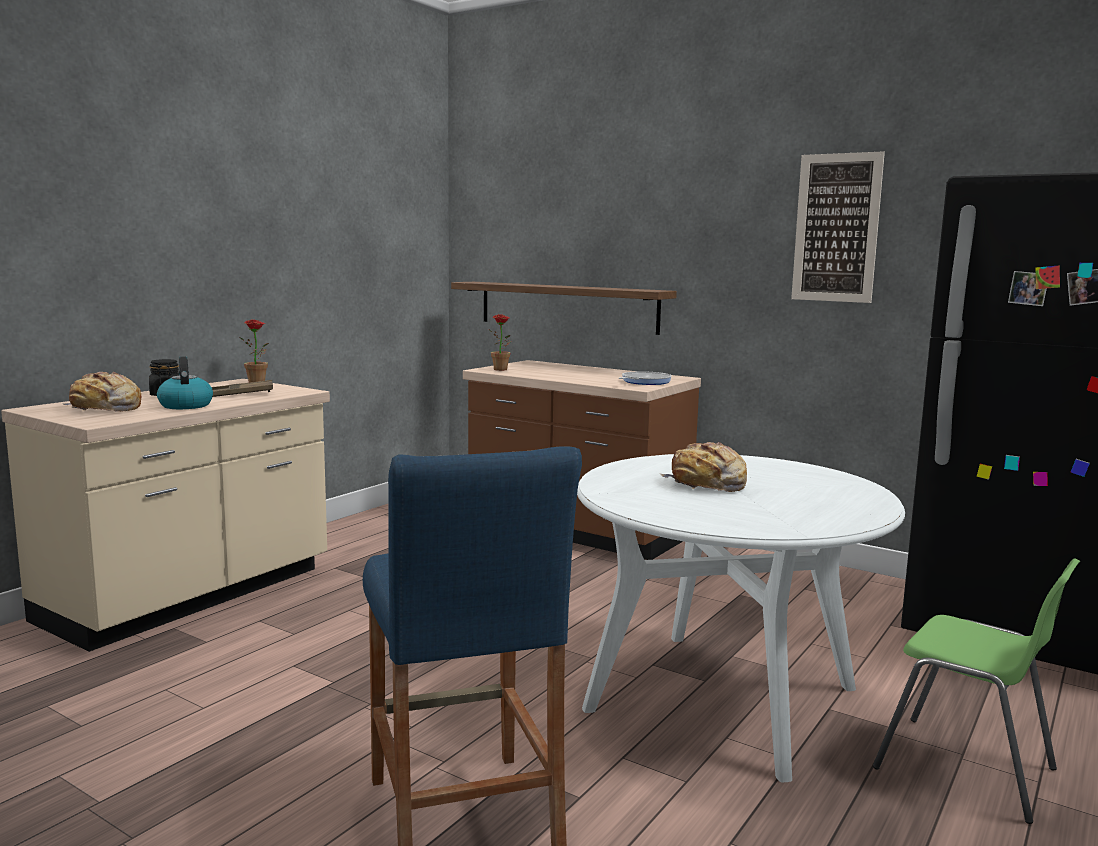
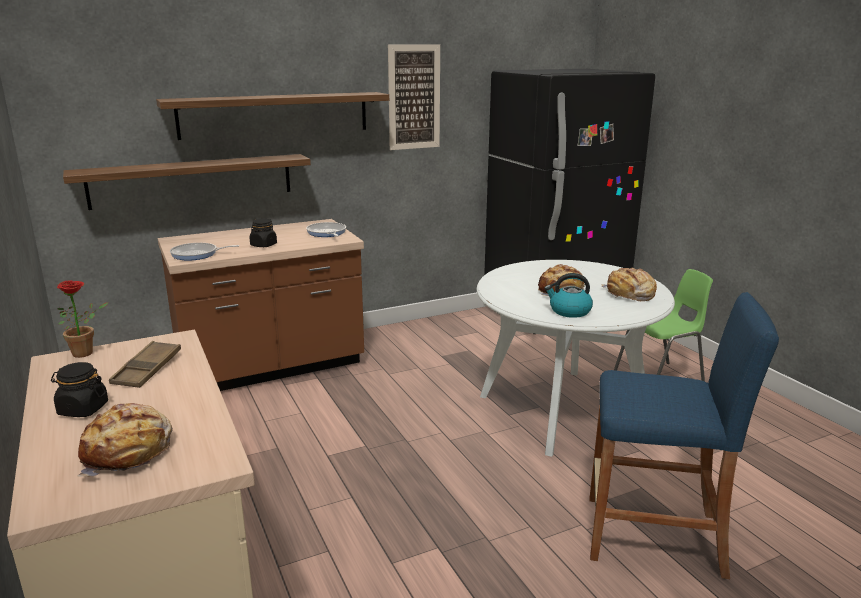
camera: 60 degrees left, 10 degrees up
kettle [157,356,213,409] -> kettle moved to [544,273,593,318]
potted plant [488,314,511,371] -> frying pan [170,243,239,261]
none -> shelf [156,92,389,140]
none -> black jar [250,219,277,247]
none -> bread [601,268,657,301]

